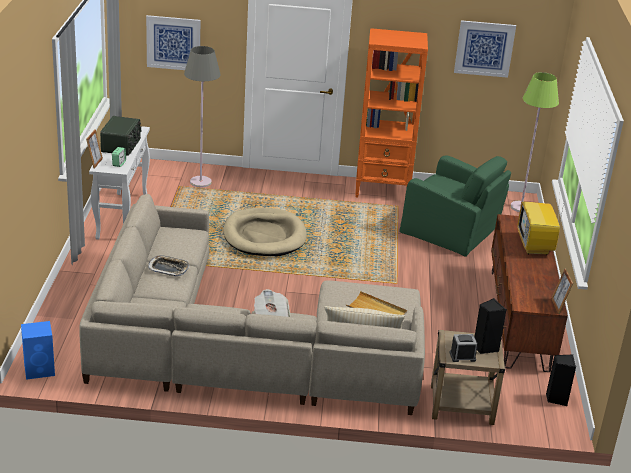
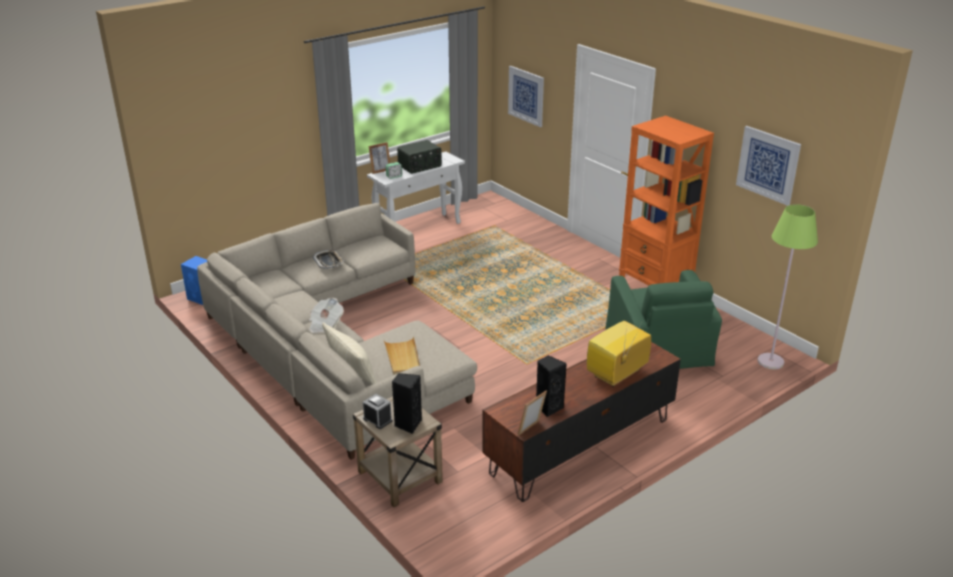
camera: 50 degrees right, 0 degrees up
grey floor lamp [184,46,221,187] -> none
beige dog bed [223,208,307,256] -> none
black speaker [546,354,576,406] -> black speaker moved to [536,355,567,417]

